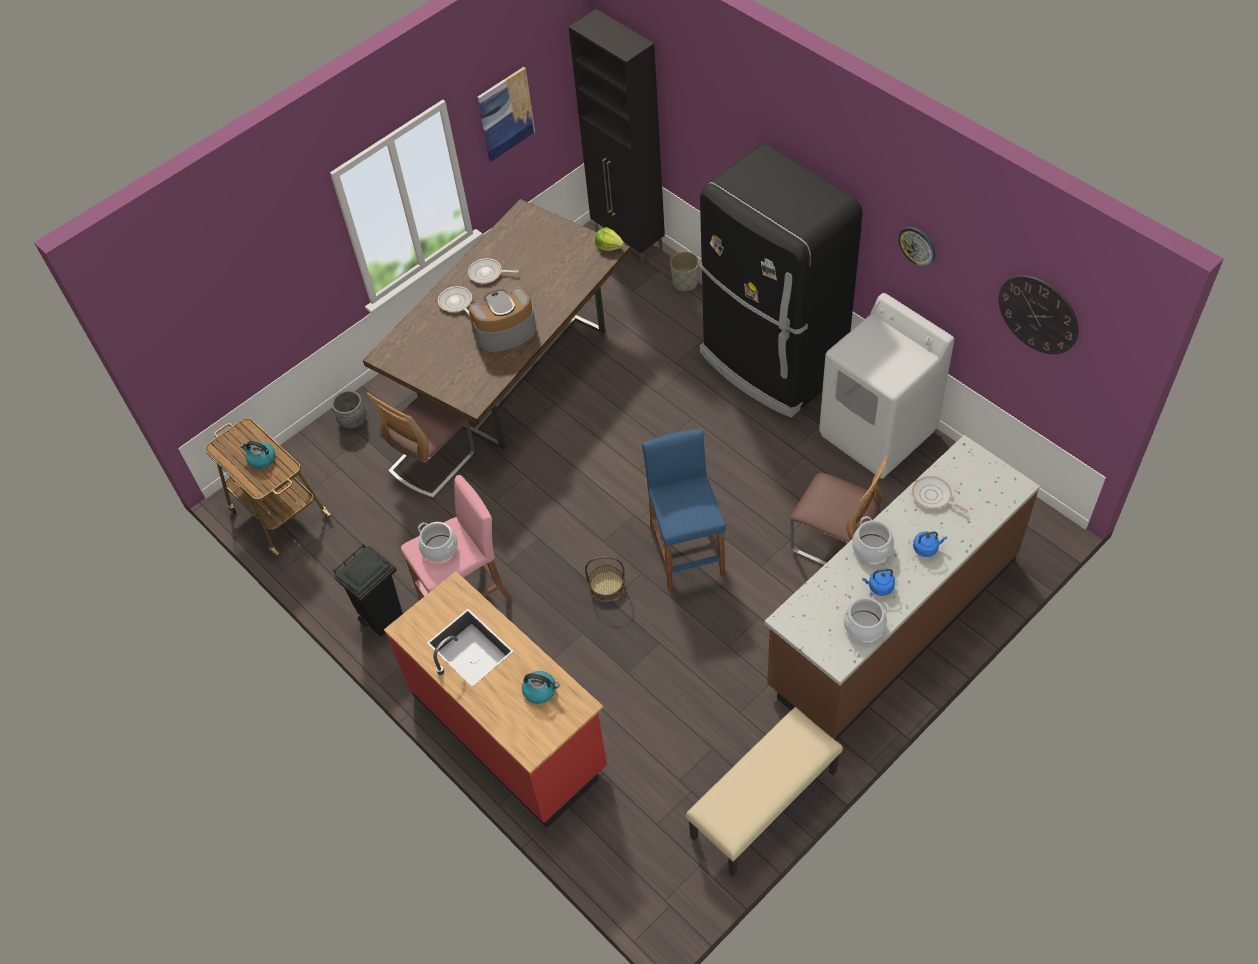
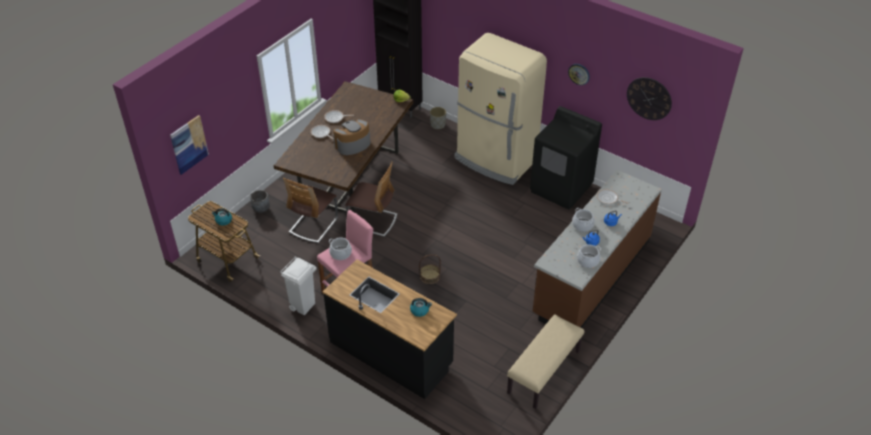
camera: 15 degrees left, 10 degrees down
black trash can [333,544,403,636] -> white trash can [280,257,317,315]
red counter [384,571,607,828] -> black counter [323,259,457,399]
picture [478,67,535,162] -> picture moved to [170,115,209,175]
blue stool [642,428,726,590] -> none
black fridge [700,144,862,417] -> beige fridge [455,33,547,185]
chair [789,456,888,565] -> chair moved to [345,162,397,237]
white washing machine [819,293,954,479] -> black washing machine [530,106,602,210]

